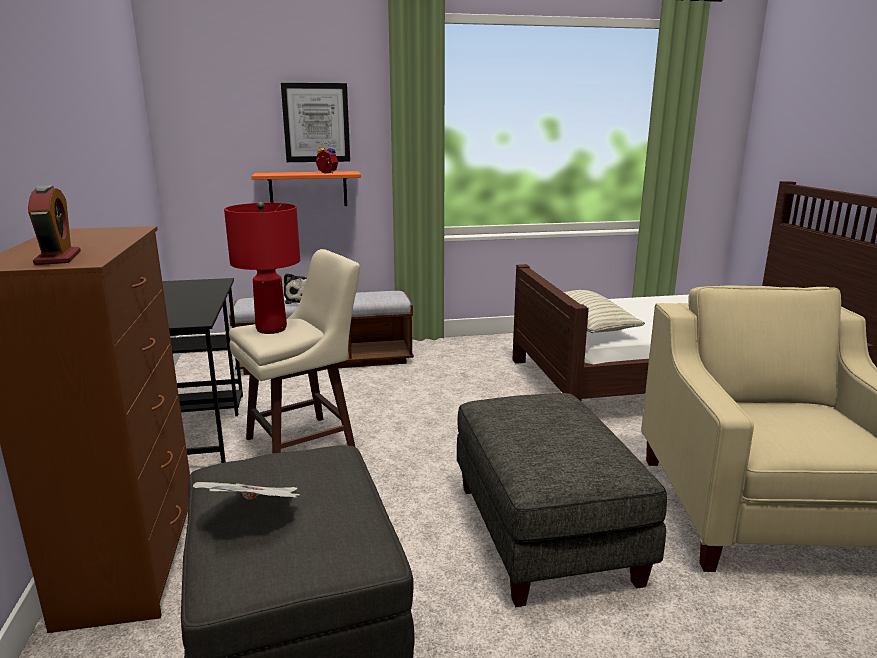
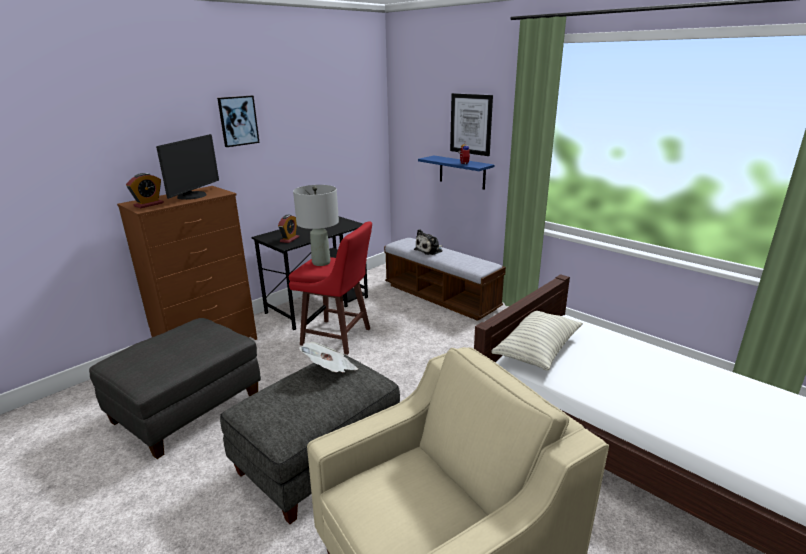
camera: 55 degrees right, 5 degrees up
newspaper [193,482,300,500] -> newspaper moved to [299,342,358,373]
red table lamp [224,202,300,334] -> grey table lamp [293,185,339,266]
beige stool [229,249,360,454] -> red stool [289,221,372,355]
orange shelf [252,171,361,206] -> blue shelf [418,155,494,190]
none -> monitor [156,134,219,200]
none -> picture [217,96,260,147]
none -> alarm clock [278,215,299,243]

